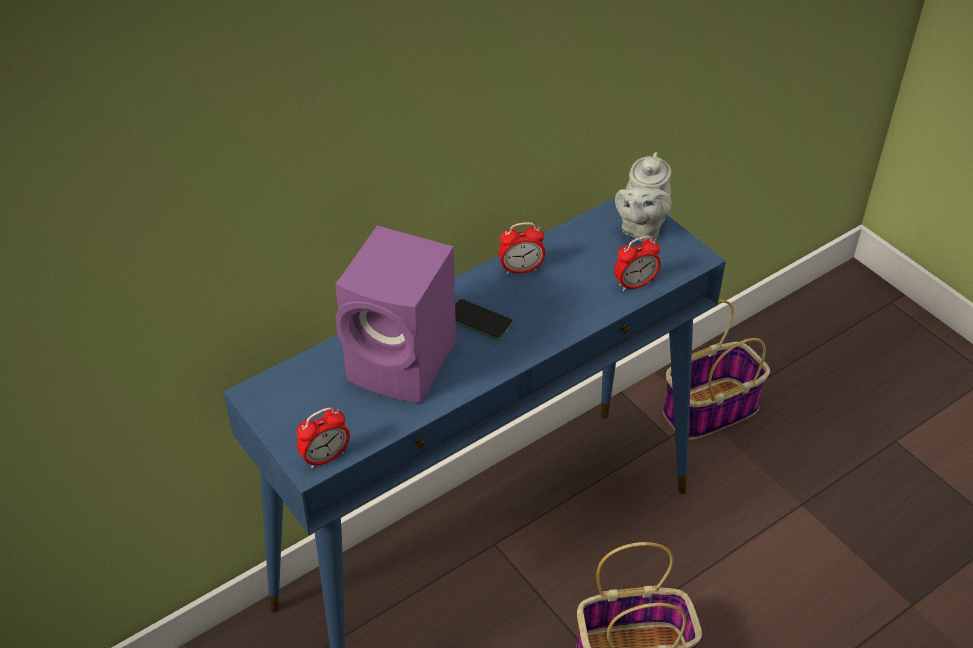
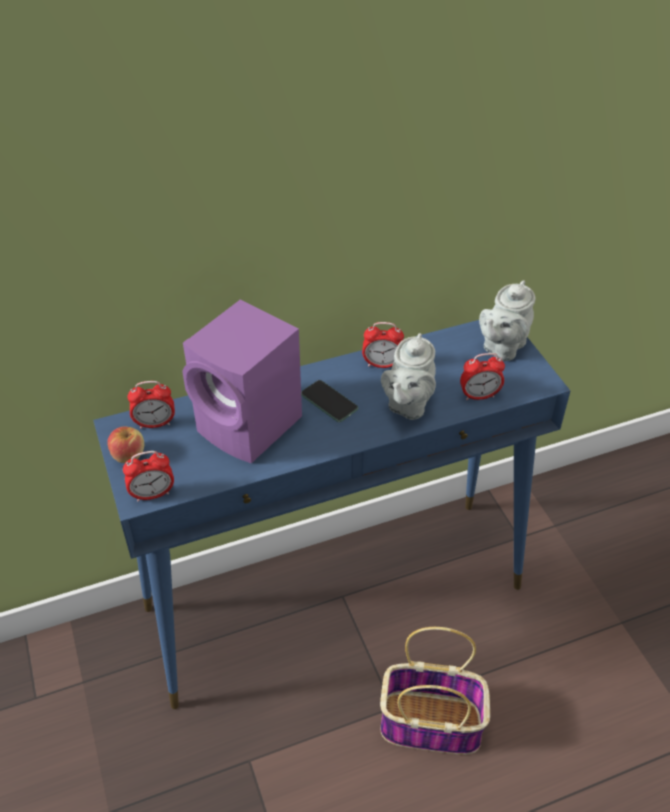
camera: 15 degrees right, 0 degrees up
basket [663,300,770,440] -> none
none -> apple [107,427,144,463]
none -> alarm clock [127,381,175,429]
none -> grey teapot [381,333,436,420]

